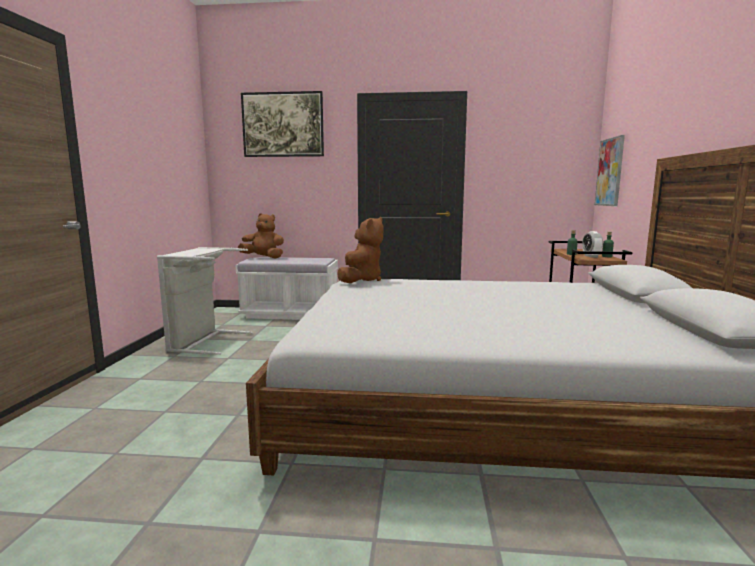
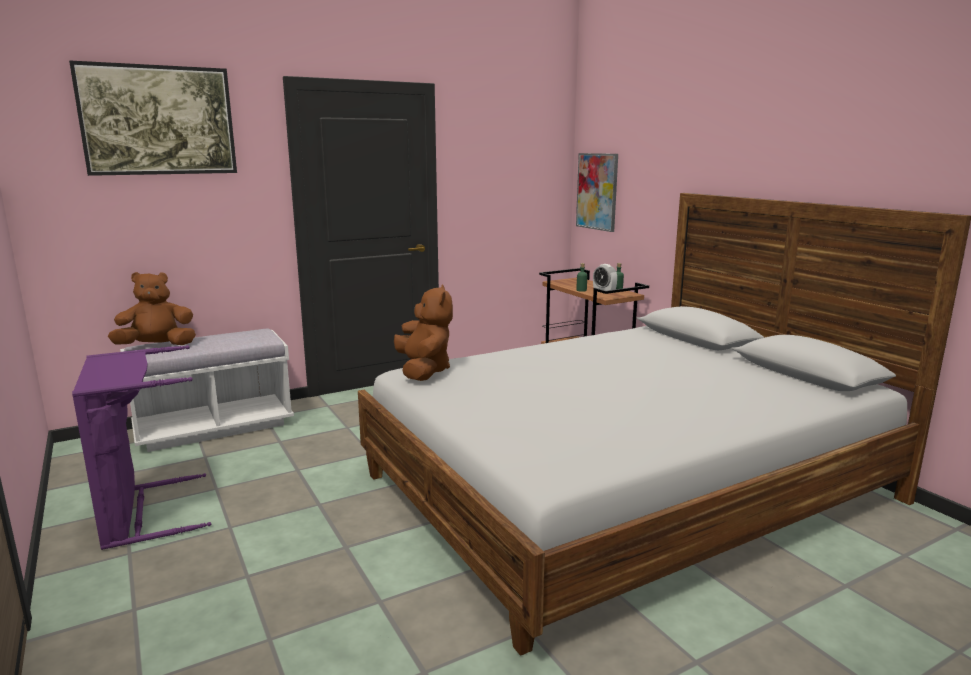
camera: 35 degrees left, 5 degrees up
grey laundry basket [157,247,253,355] -> purple laundry basket [72,345,211,550]

